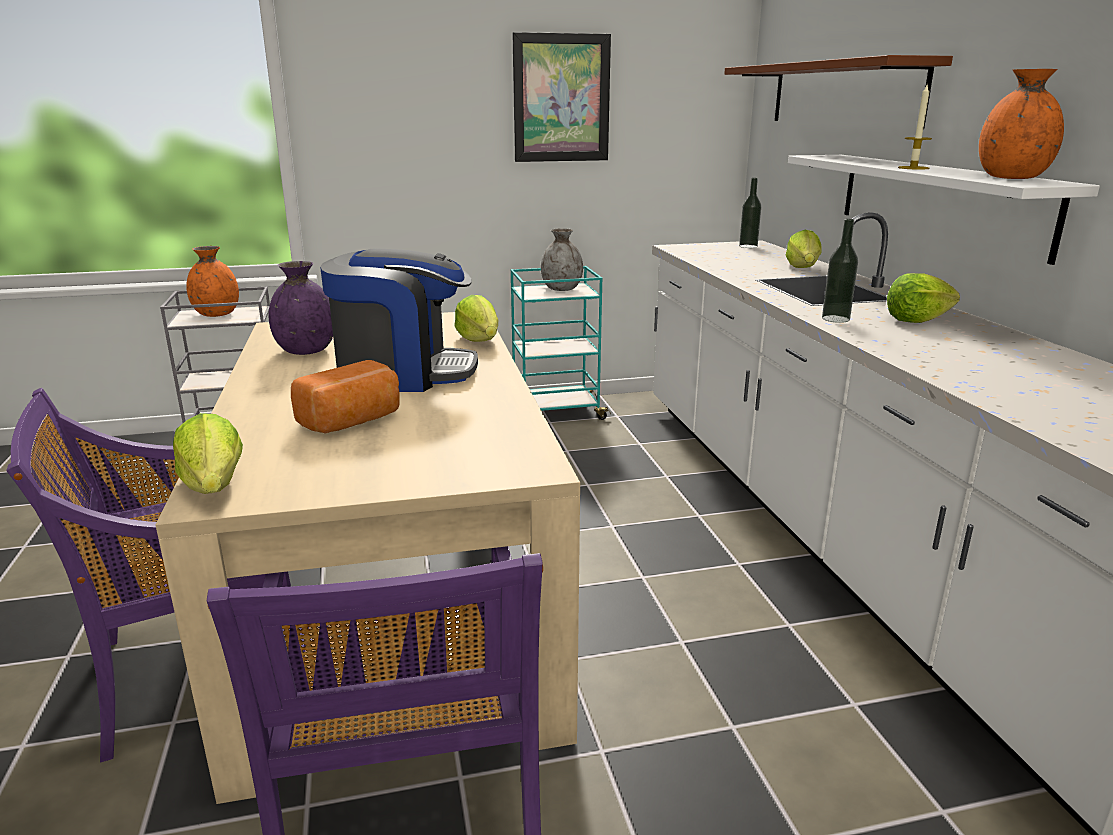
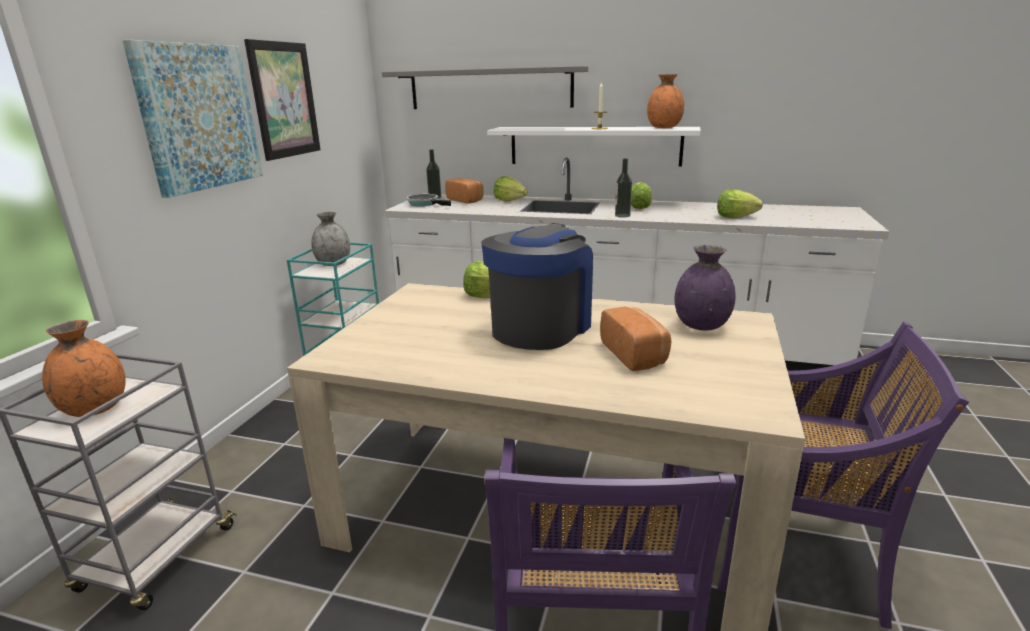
camera: 60 degrees left, 0 degrees up
lettuce [173,413,243,494] -> lettuce moved to [717,189,763,218]
purple vase [269,261,333,355] -> purple vase moved to [674,245,735,330]
brown shelf [724,55,953,129] -> grey shelf [382,66,588,109]
none -> picture [123,40,263,198]
none -> frying pan [406,194,451,206]
none -> bread [445,178,484,204]

